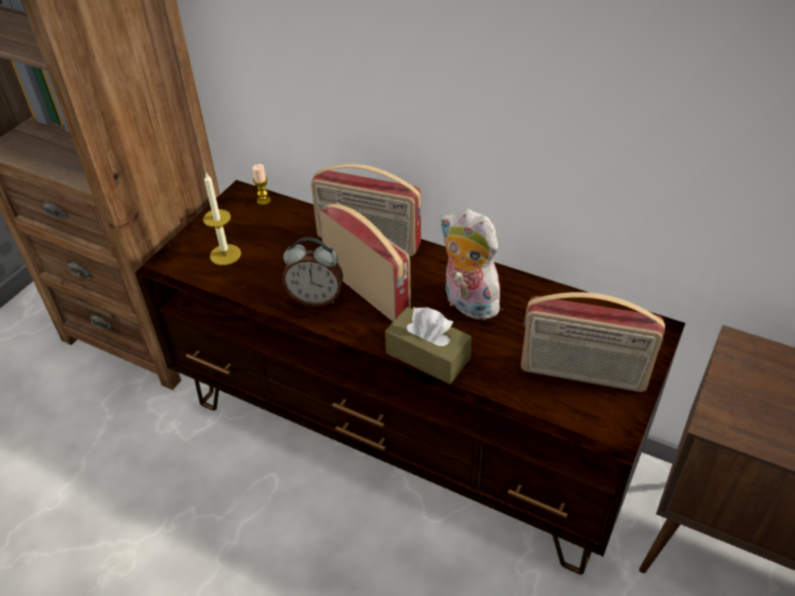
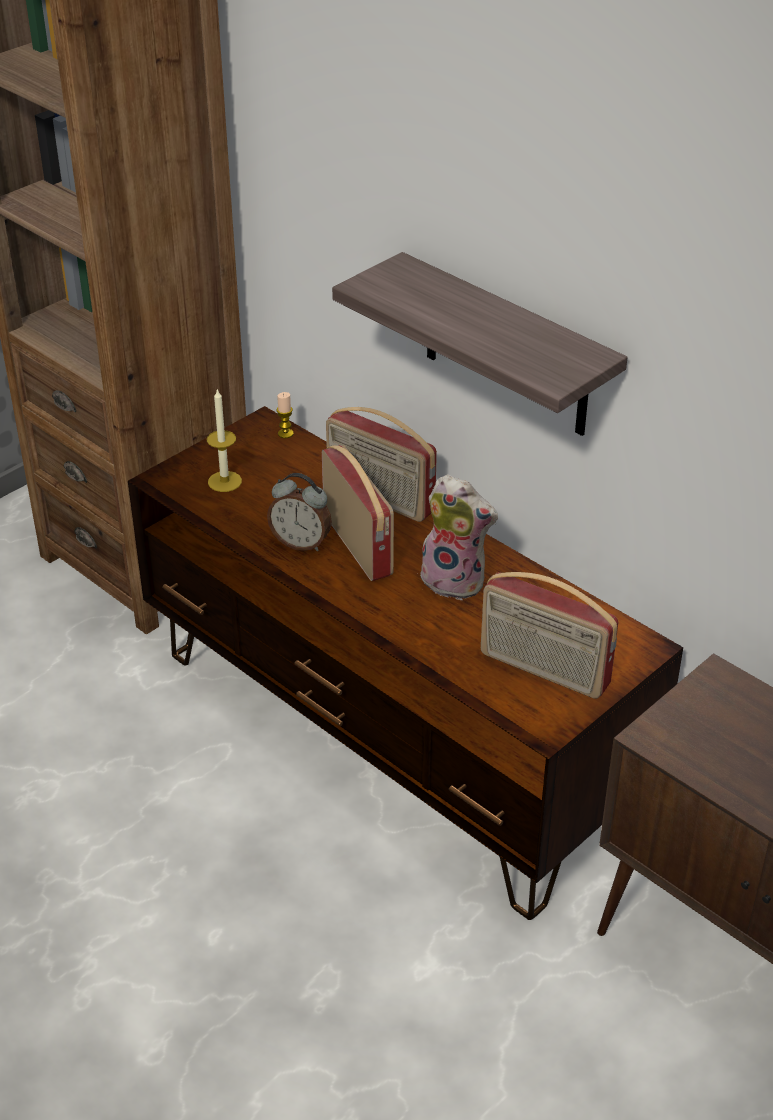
camera: 15 degrees right, 5 degrees down
brown tissue box [385,307,472,384] -> none
plush toy [441,209,507,320] -> plush toy turned 150 degrees clockwise [420,474,498,600]
none -> shelf [332,252,628,436]

